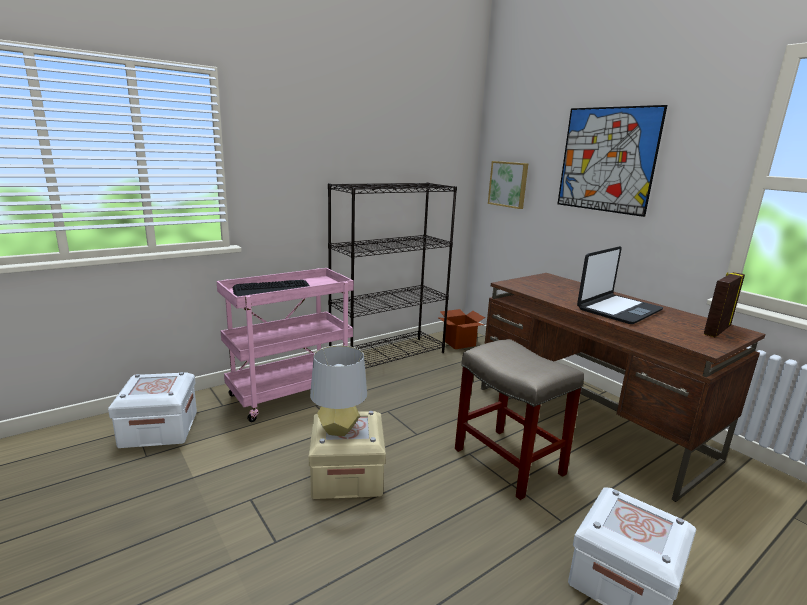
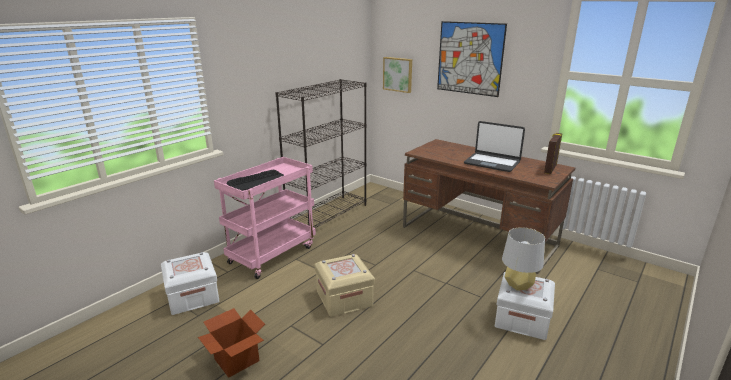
camera: 15 degrees left, 5 degrees up
grey table lamp [310,346,367,436] -> grey table lamp moved to [502,227,545,291]
cardboard box [439,309,485,349] -> cardboard box moved to [198,308,265,377]
beige stool [455,339,584,500] -> none
laptop [577,246,663,324] -> laptop turned 90 degrees clockwise [464,121,525,172]

